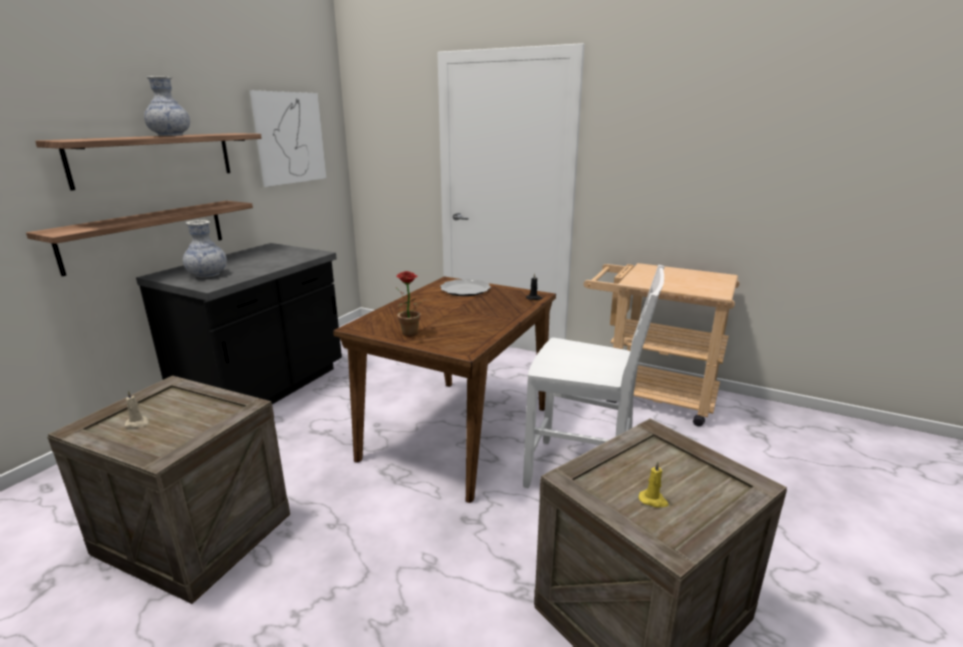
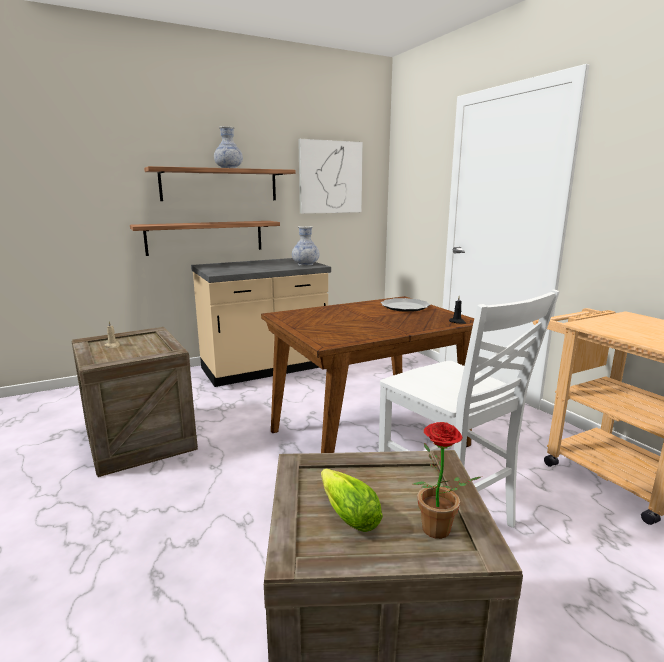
camera: 35 degrees right, 5 degrees down
black counter [136,243,342,404] -> beige counter [191,258,331,387]
vase [183,220,227,278] -> vase moved to [292,226,320,266]
potted plant [395,271,426,336] -> potted plant moved to [413,422,481,539]
yellow candle [639,462,669,508] -> lettuce [321,468,383,532]

